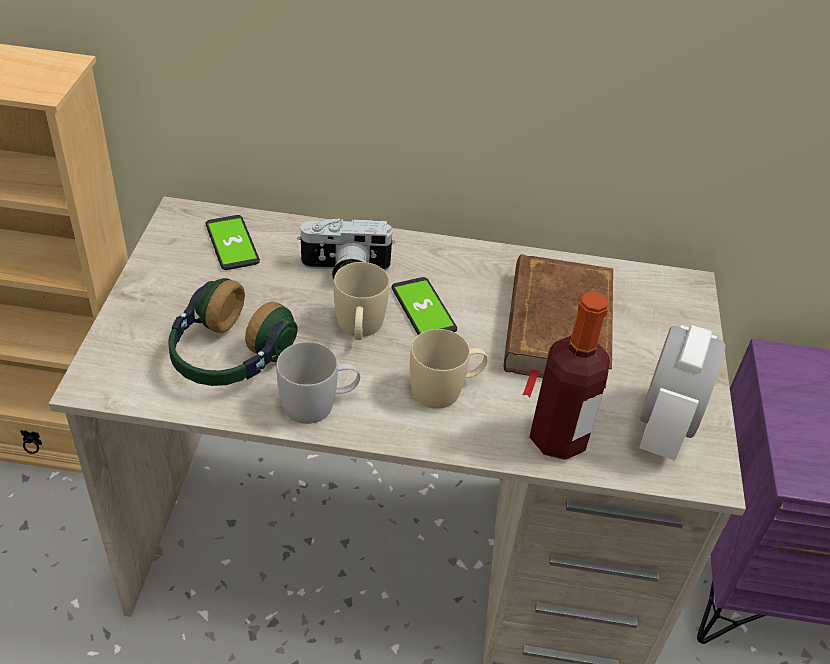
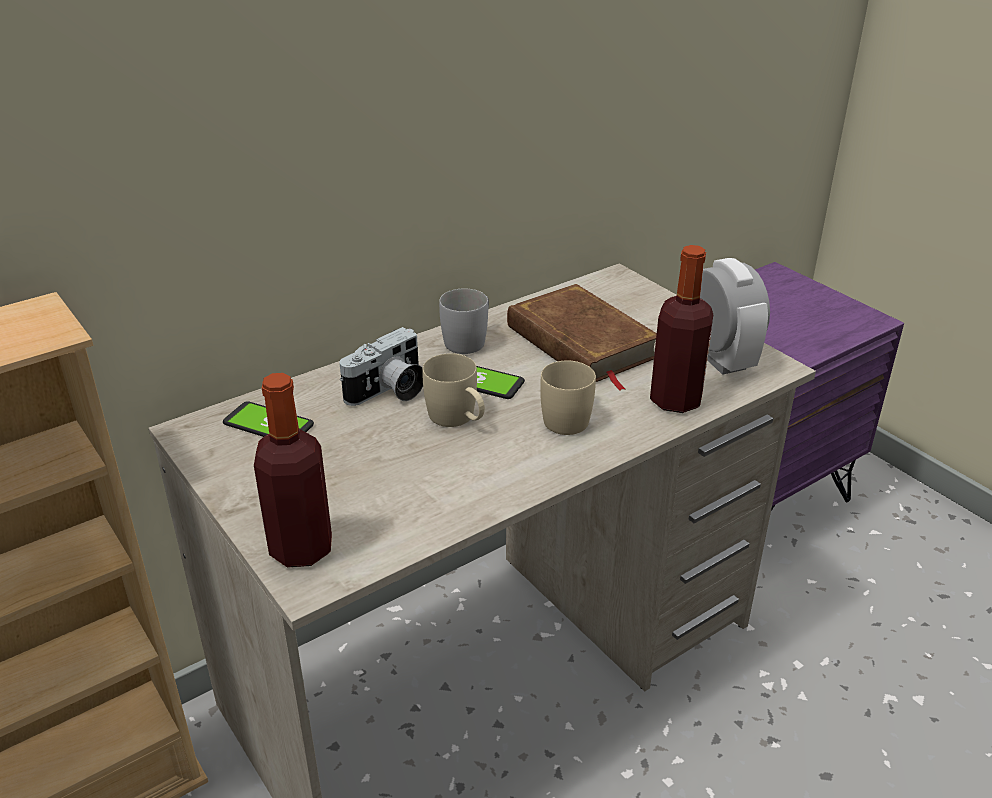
camera: 40 degrees left, 10 degrees down
headphones [168,278,298,386] -> none
white mug [276,342,360,424] -> white mug moved to [439,288,489,354]
none -> bottle [254,373,332,567]

